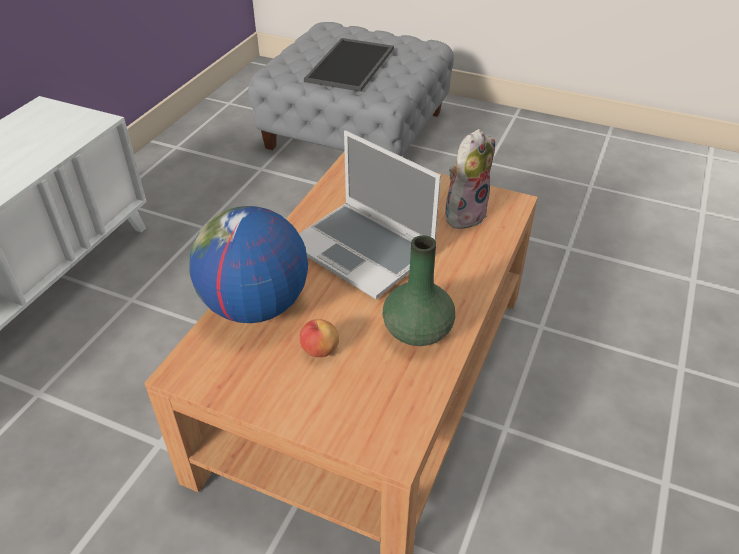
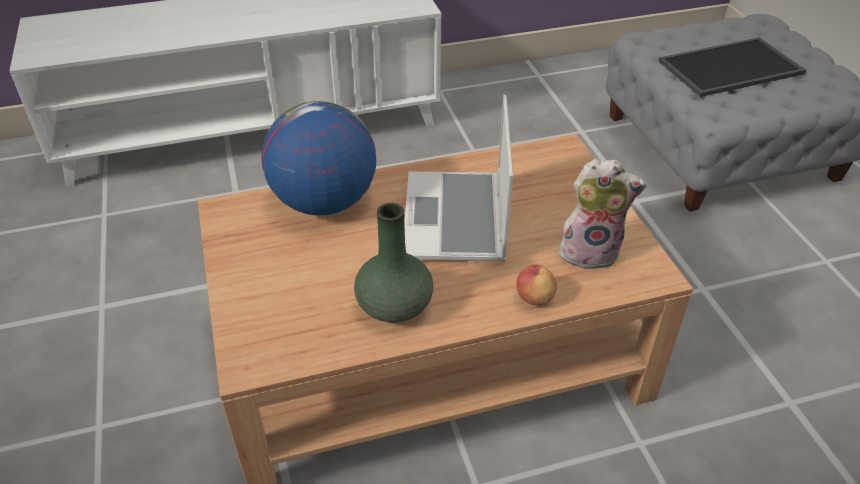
camera: 50 degrees right, 0 degrees up
apple [300,319,339,357] -> apple moved to [516,265,557,305]

